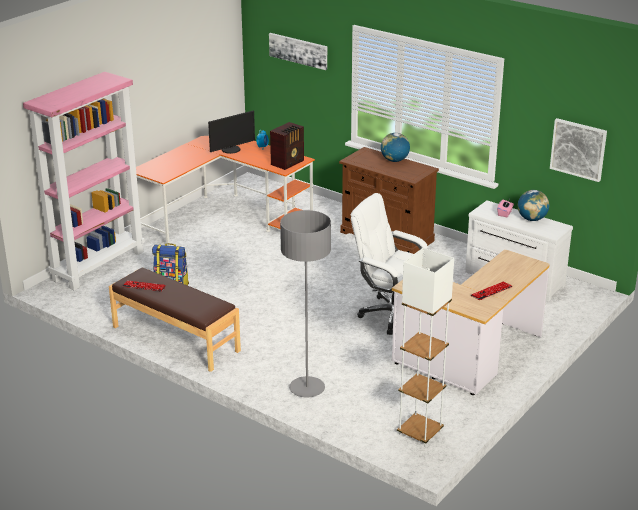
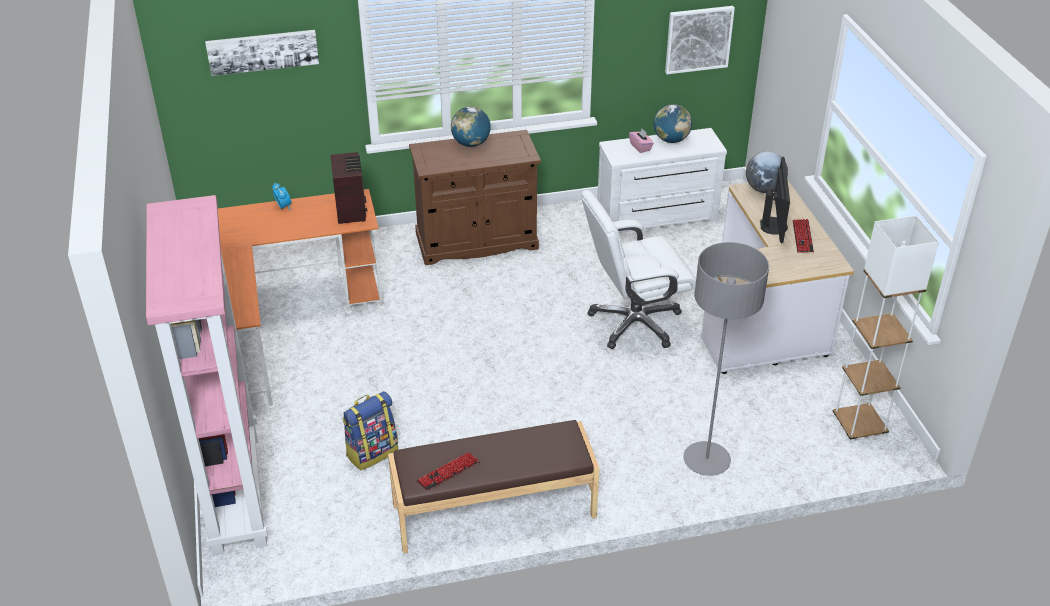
camera: 50 degrees left, 10 degrees up
monitor [208,110,255,154] -> monitor moved to [760,157,790,243]
none -> globe [746,151,788,193]

